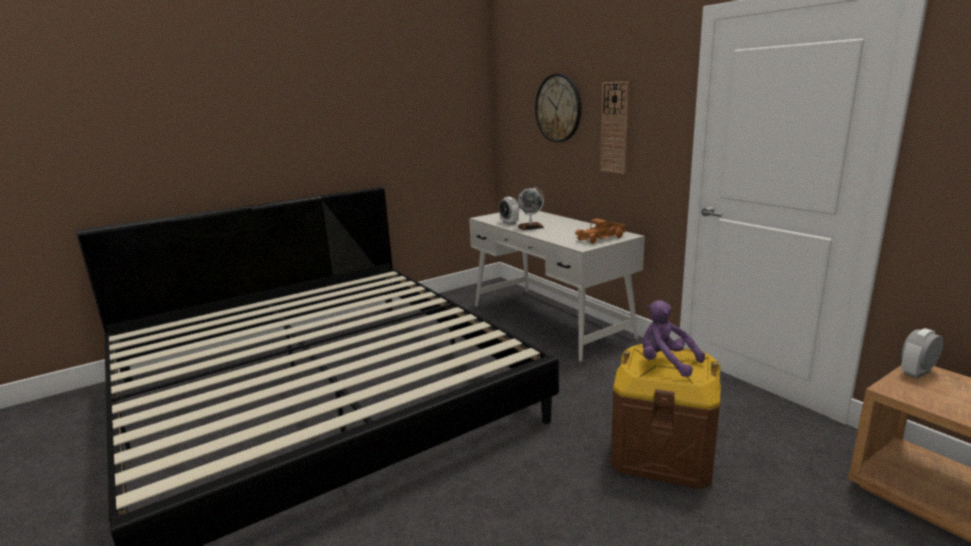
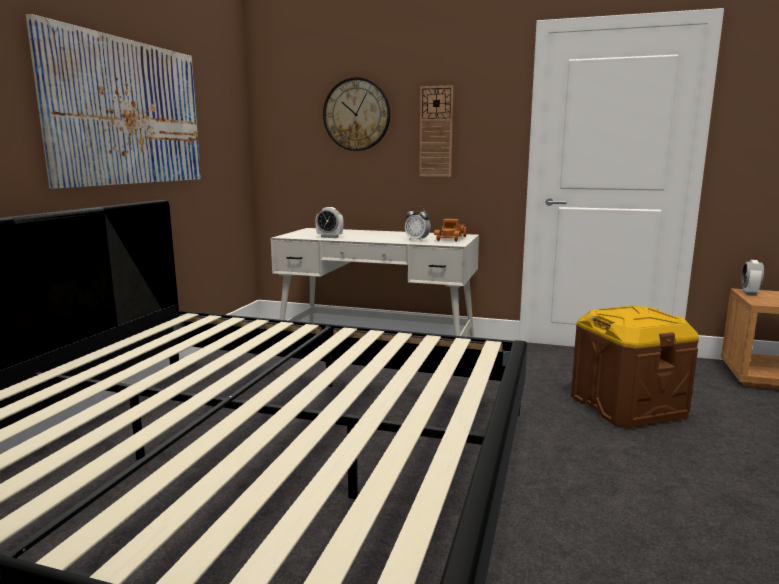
camera: 40 degrees left, 5 degrees down
globe [518,187,544,230] -> none
purple plush toy [642,300,705,377] -> none
none -> picture [26,14,201,189]
none -> alarm clock [405,206,431,241]

